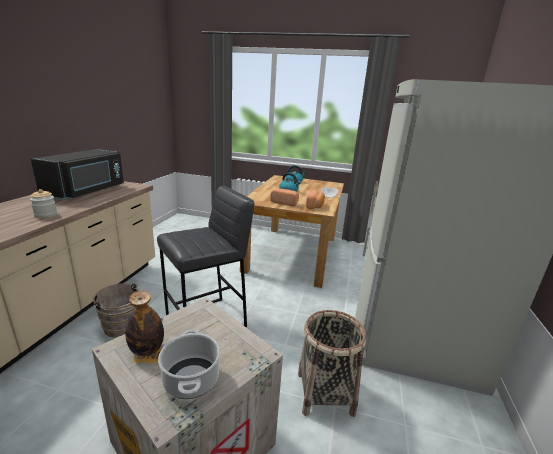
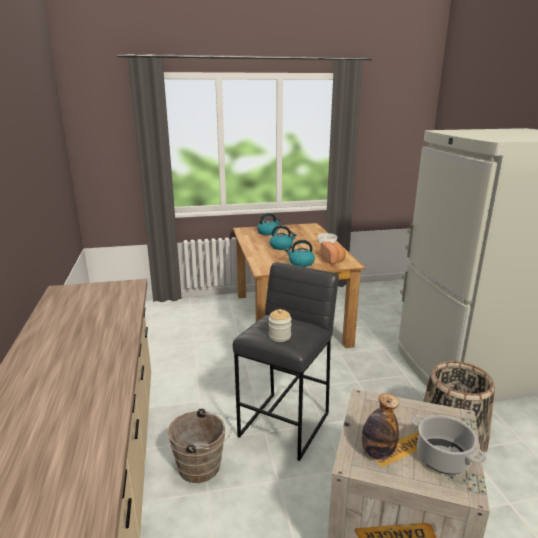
camera: 25 degrees left, 0 degrees up
jar [30,189,57,218] -> jar moved to [269,309,292,342]
black microwave [31,149,124,199] -> none
bread [270,189,299,206] -> kettle [285,240,315,267]

